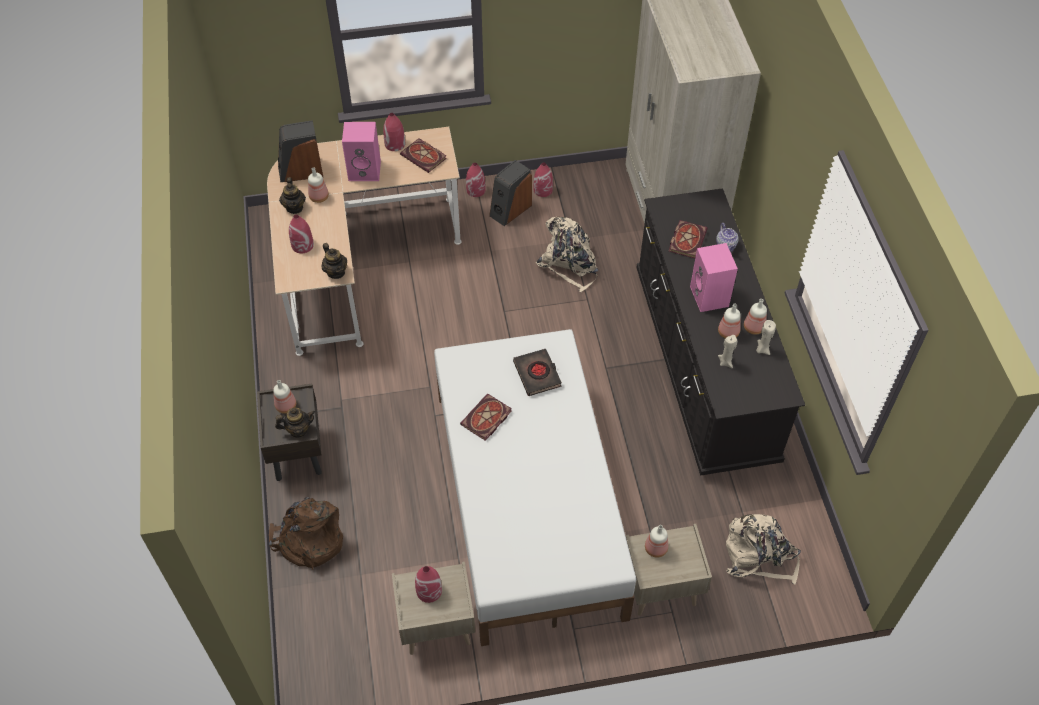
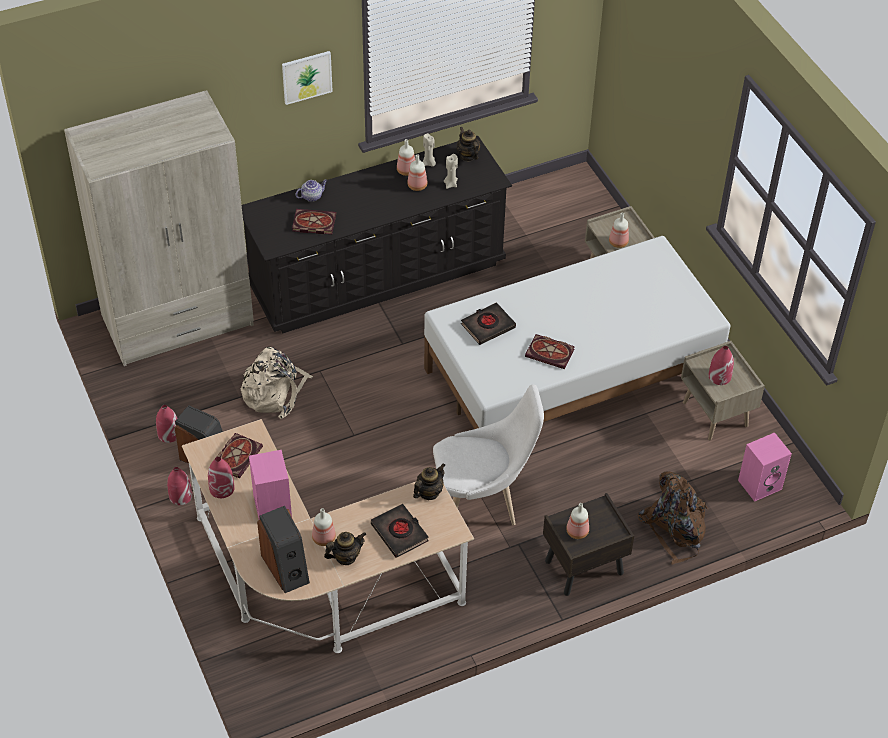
camera: 105 degrees left, 5 degrees down
teapot [275,408,315,438] -> teapot moved to [457,127,480,162]
red vase [289,214,314,253] -> black book [371,504,429,558]
pink speaker [690,243,738,312] -> pink speaker moved to [738,432,792,502]
beige backpack [726,514,801,585] -> none
none -> picture [282,51,333,105]
none -> white chair [433,385,544,525]

